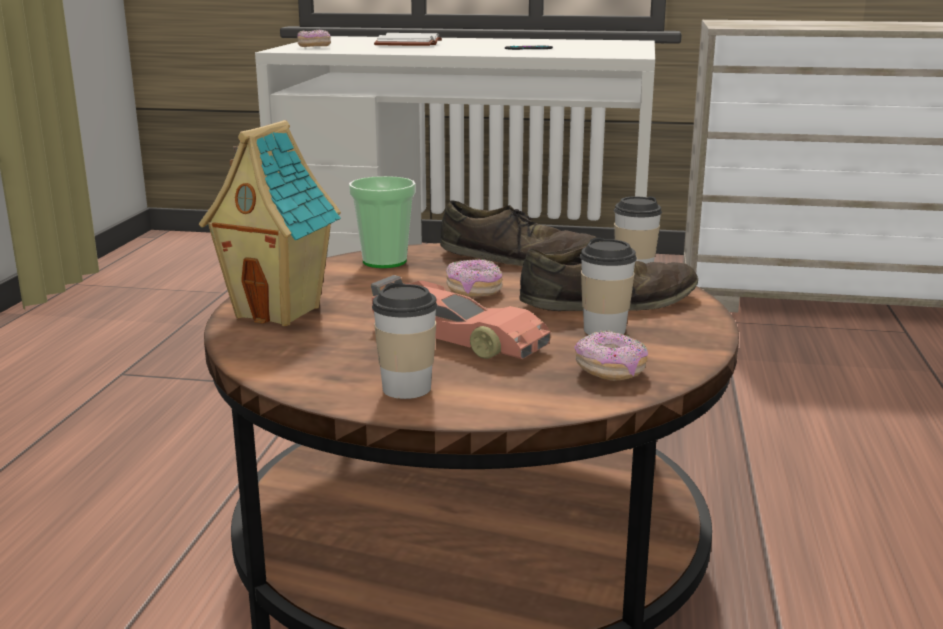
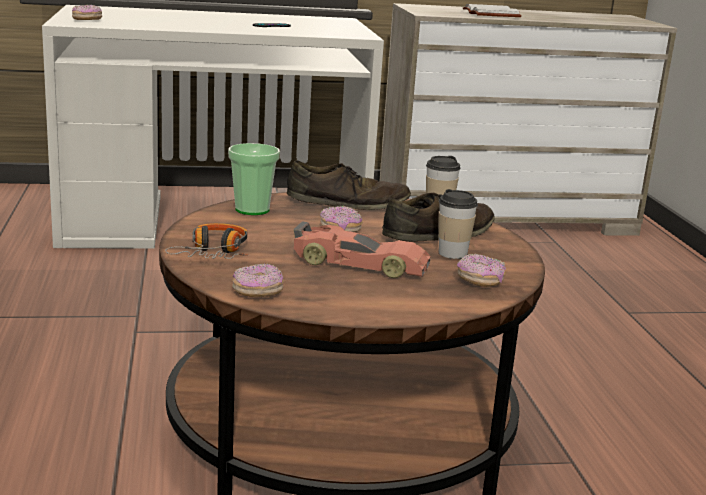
camera: 20 degrees left, 0 degrees up
toy house [199,120,341,326] -> headphones [165,223,249,259]
cup [372,282,438,399] -> none
white book [374,33,442,46] -> white book moved to [463,4,521,17]
none -> donut [232,263,283,297]

